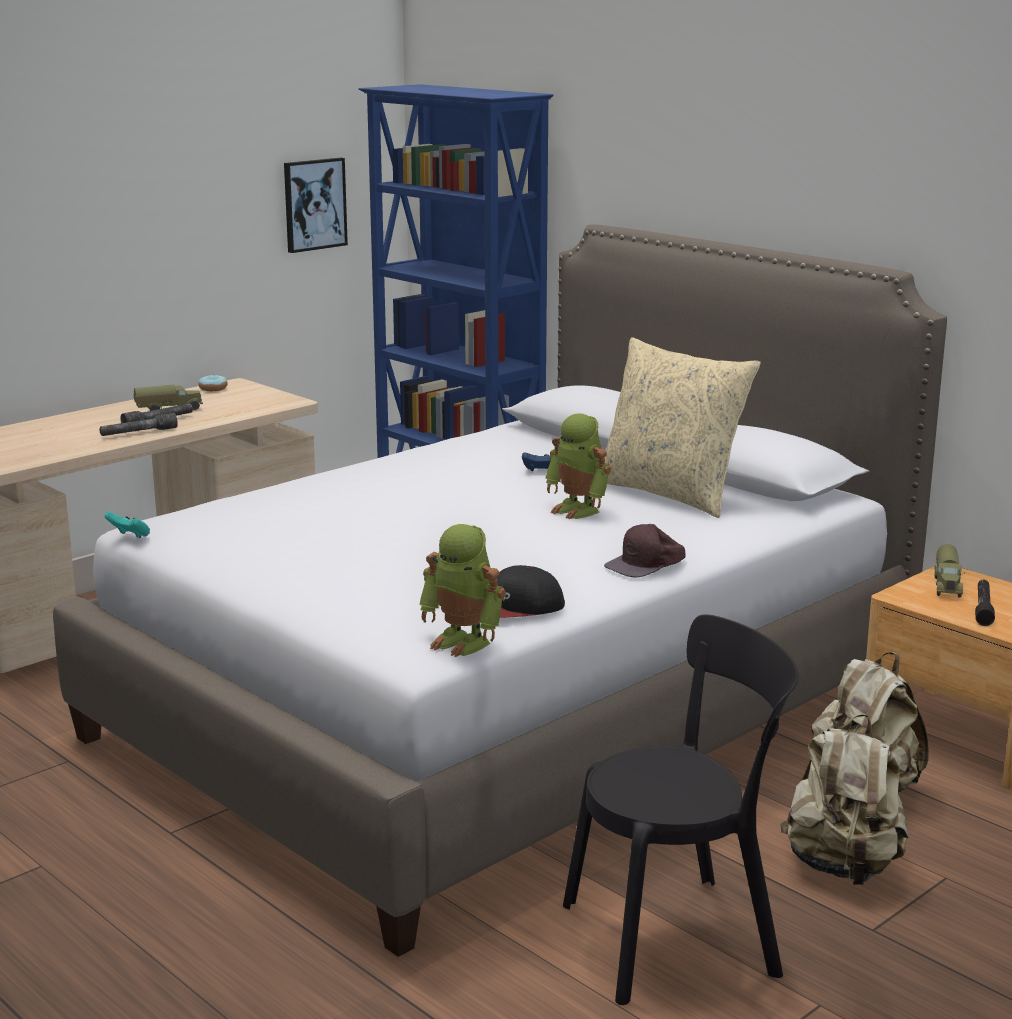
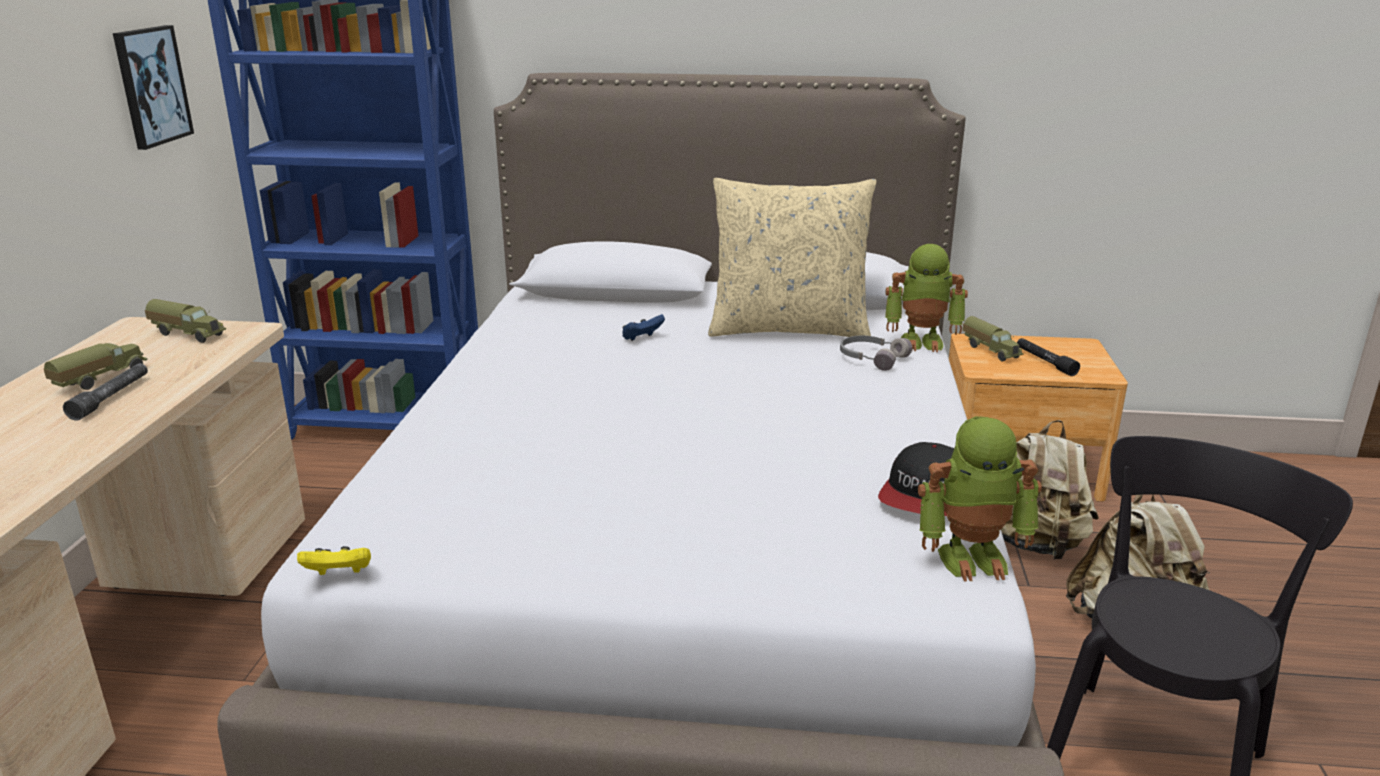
camera: 40 degrees left, 5 degrees up
grey flashlight [99,413,178,436] -> none
turquoise game controller [105,511,150,538] -> yellow game controller [297,546,371,575]
donut [198,375,228,391] -> none
toy robot [545,413,611,519] -> toy robot moved to [885,244,968,352]
brown cap [604,524,686,577] -> none
none -> toy truck [145,299,226,343]
none -> grey headphones [840,336,912,371]

